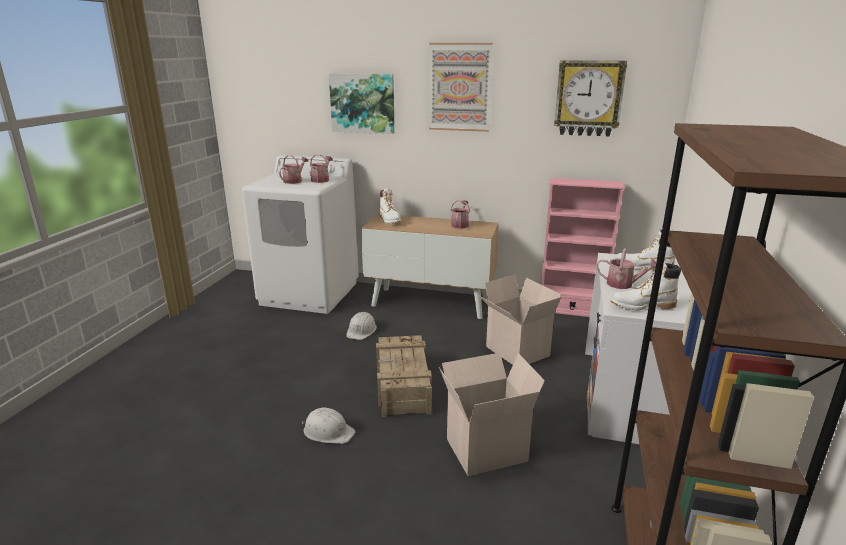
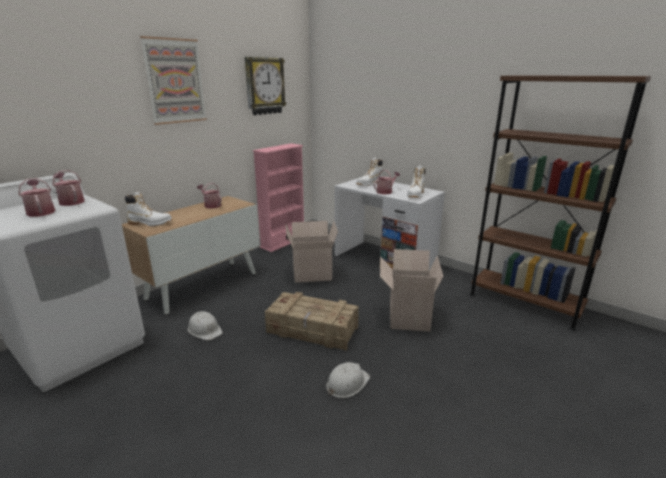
camera: 65 degrees left, 0 degrees up
picture [329,73,395,134] -> none

